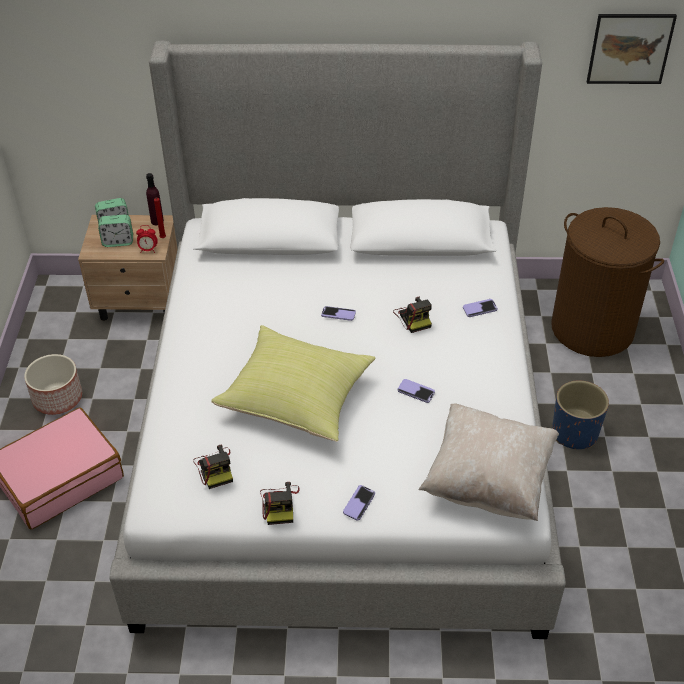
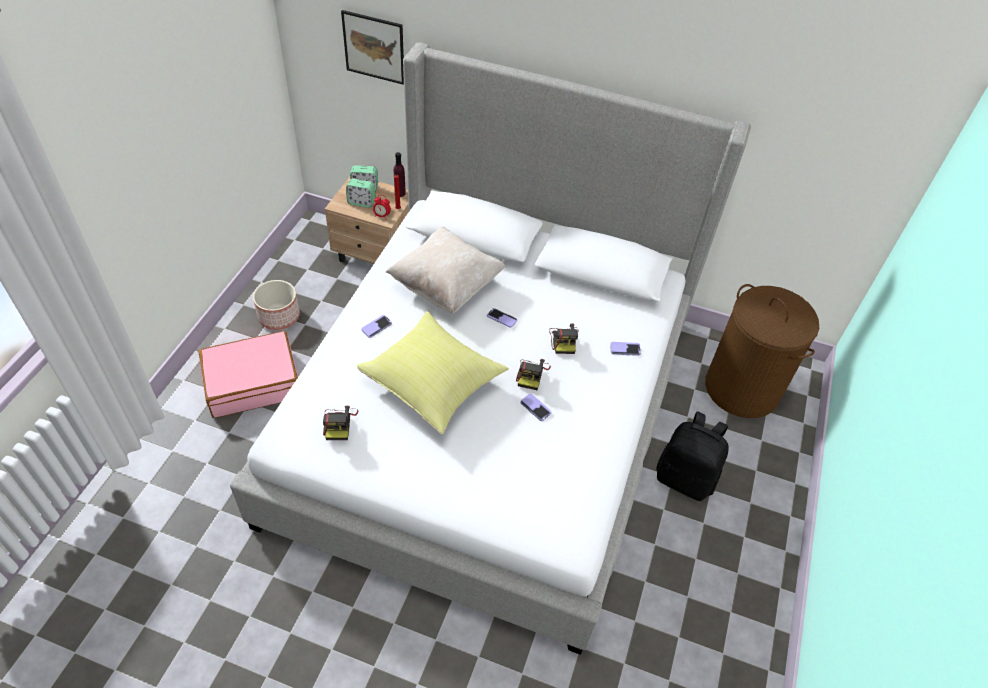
camera: 15 degrees right, 5 degrees up
camera [260,482,300,525] -> camera moved to [516,359,551,390]
phone [343,485,375,520] -> phone moved to [362,315,392,338]
beige pillow [419,403,559,521] -> beige pillow moved to [386,227,506,314]
blue planter [552,380,609,449] -> black backpack [656,411,729,501]
picture [587,14,677,84] -> picture moved to [341,10,404,85]

